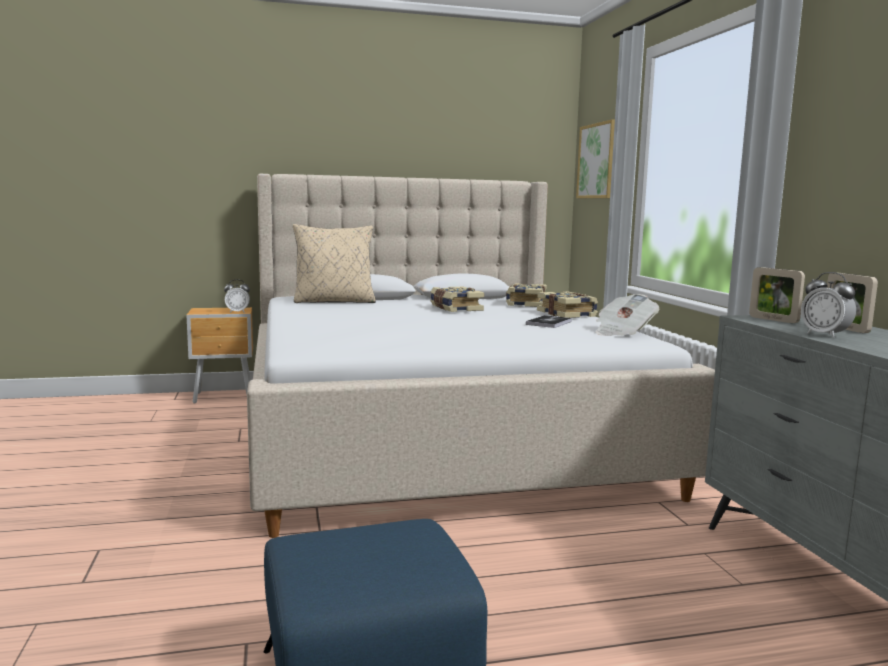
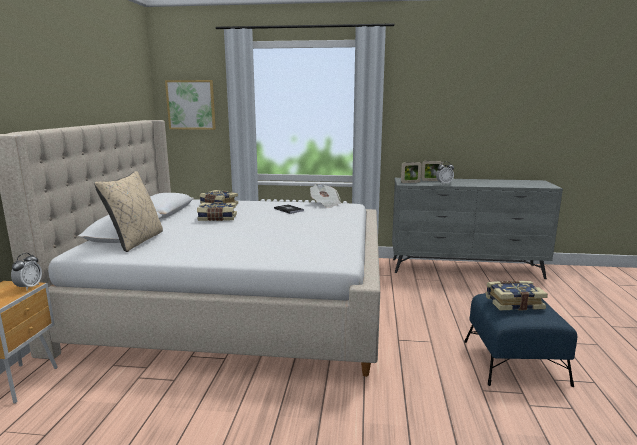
camera: 70 degrees left, 5 degrees up
book [537,291,598,318] -> book moved to [486,281,548,310]

